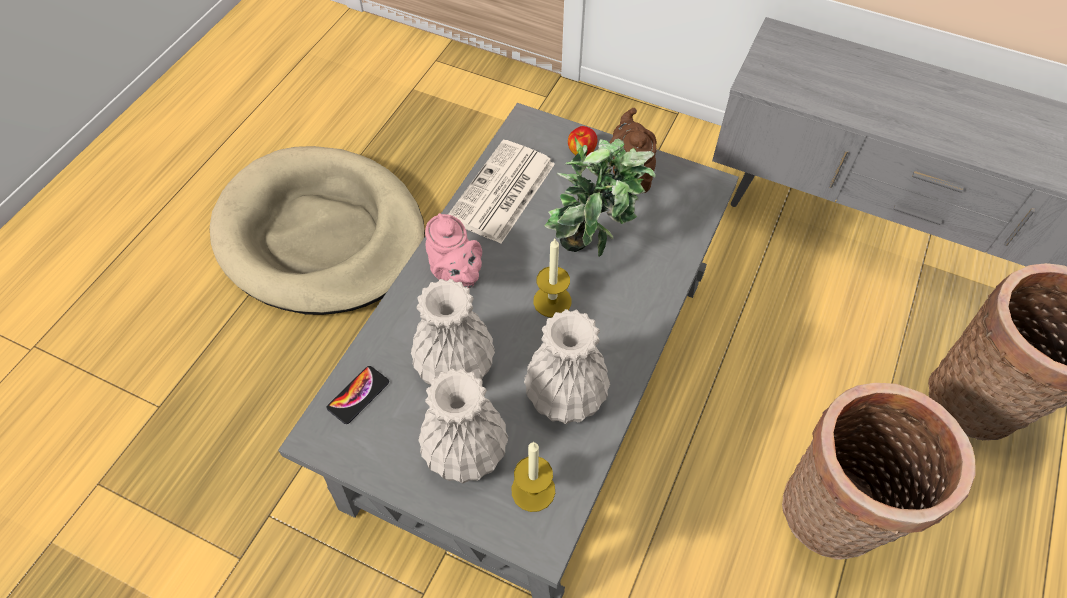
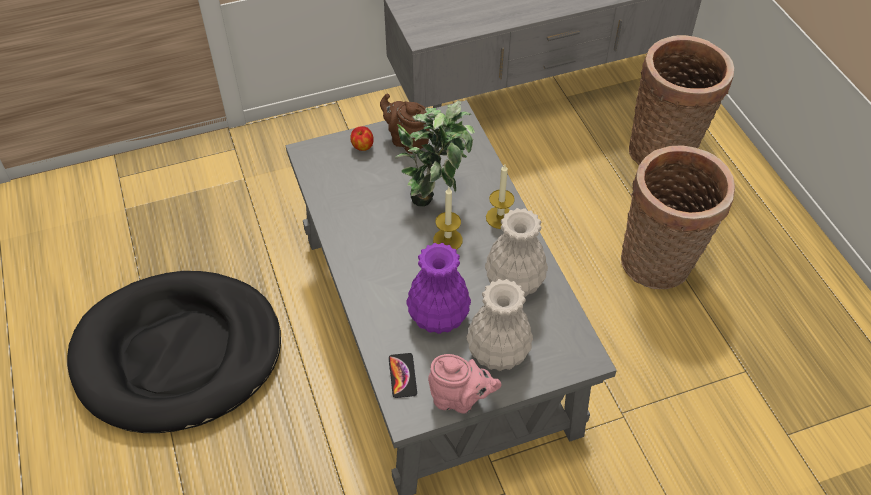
camera: 45 degrees left, 5 degrees down
beige dog bed [210,146,425,315] -> black dog bed [67,271,281,433]
white vase [411,279,495,385] -> purple vase [406,243,471,334]
pink teapot [425,213,482,288] -> pink teapot moved to [428,354,502,414]
newspaper [448,140,555,244] -> none
candle [511,442,555,512] -> candle moved to [486,164,515,229]

